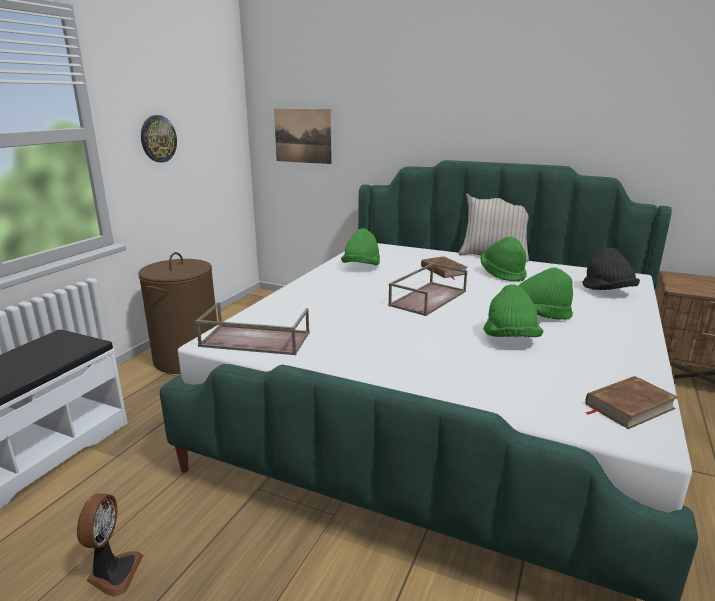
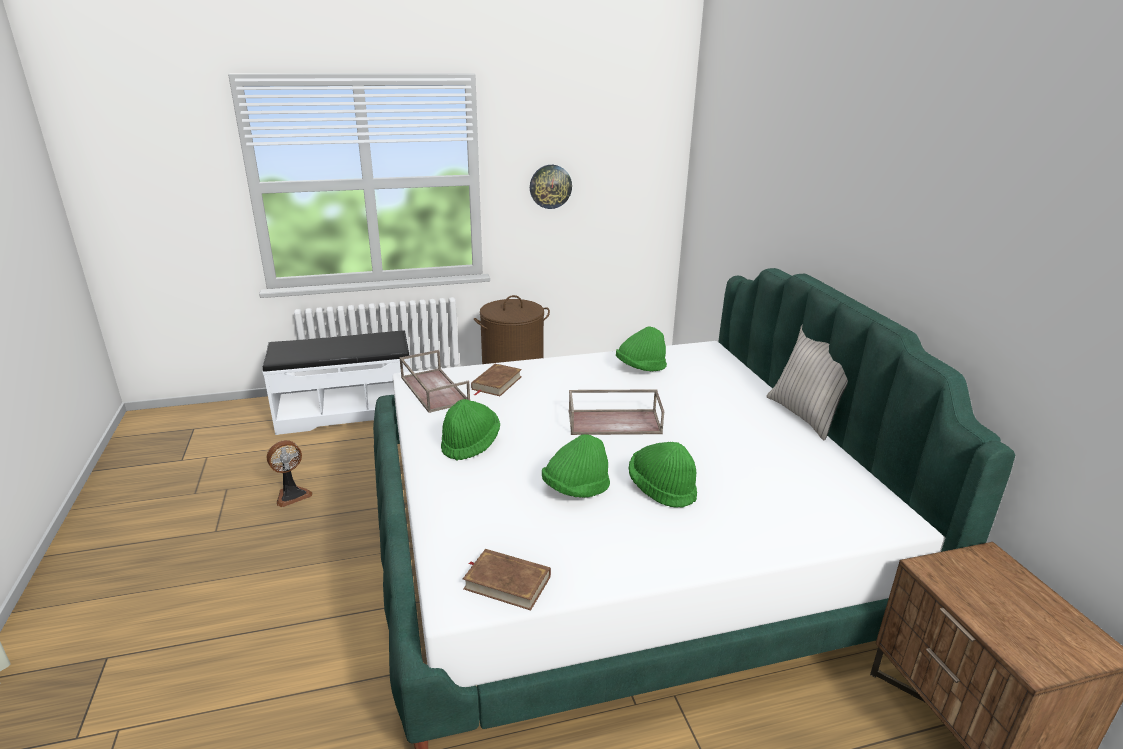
camera: 50 degrees right, 5 degrees up
picture [274,109,332,164] -> none
brown book [421,256,467,280] -> brown book moved to [471,364,522,396]
green hat [480,237,527,282] -> green hat moved to [441,399,500,461]
black hat [583,247,640,290] -> none

